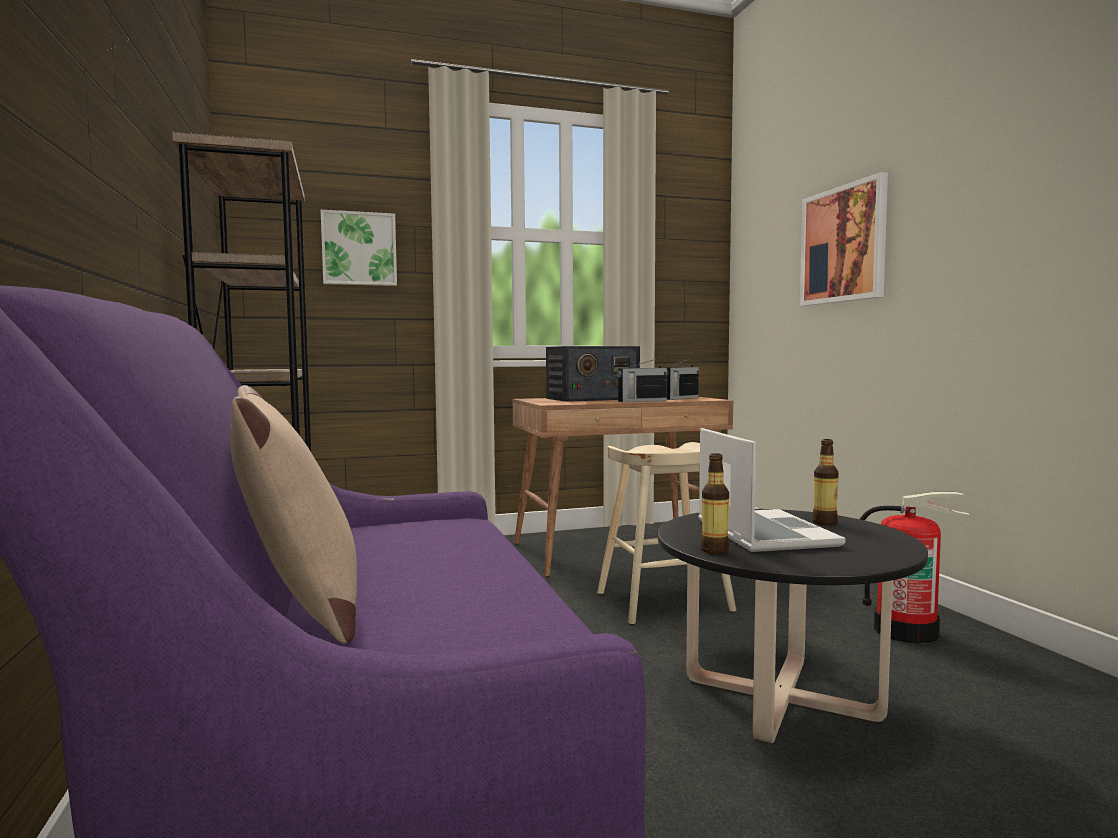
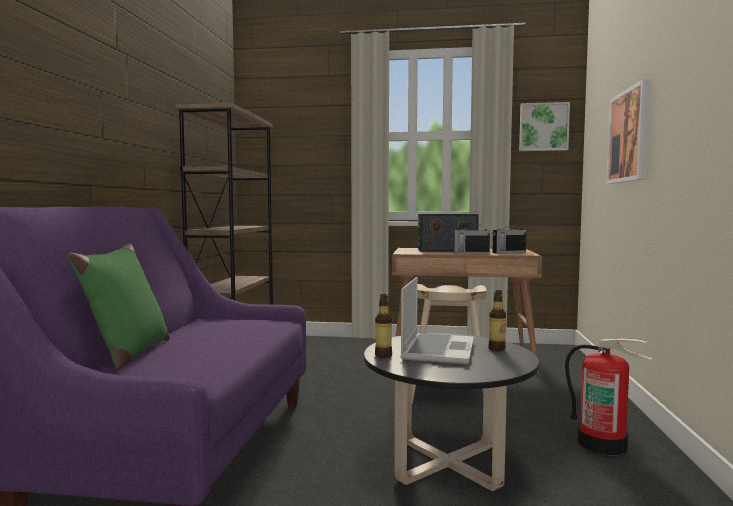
camera: 25 degrees right, 0 degrees up
beige pillow [230,385,357,643] -> green pillow [67,243,170,369]
picture [321,210,397,286] -> picture moved to [519,102,570,151]

